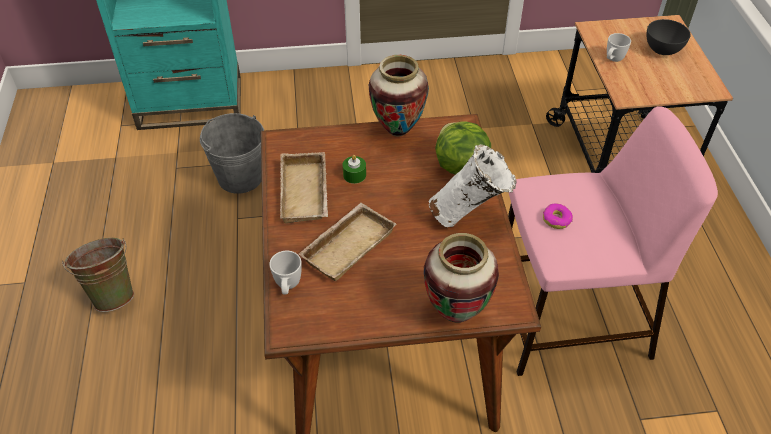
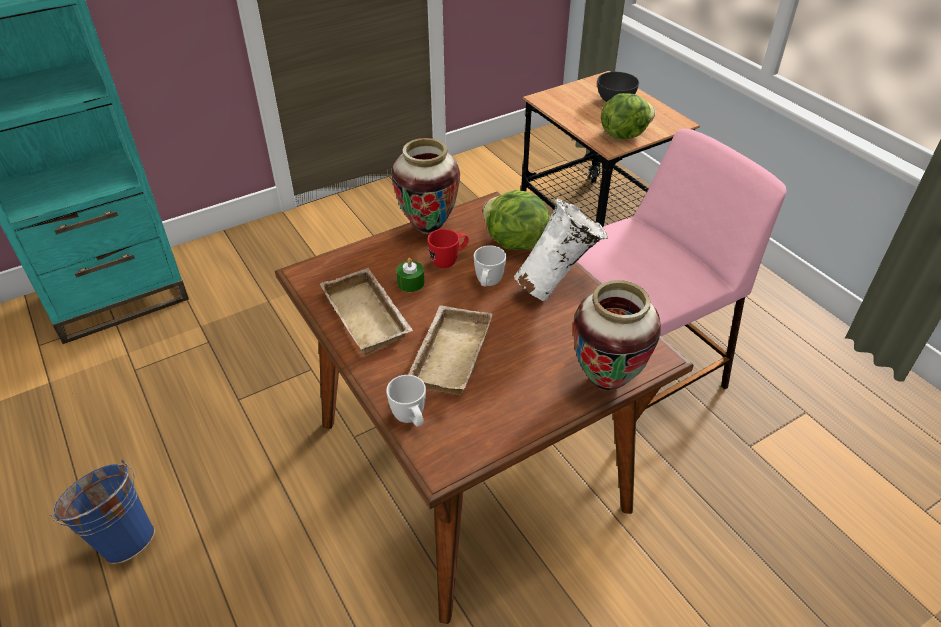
camera: 25 degrees left, 5 degrees down
green bucket [62,238,134,312] -> blue bucket [50,460,155,564]
grey bucket [200,113,264,194] -> none
donut [543,204,573,229] -> none
white mug [607,33,631,62] -> white mug moved to [474,245,506,286]
none -> red mug [427,229,469,268]
none -> lettuce [601,93,656,140]

